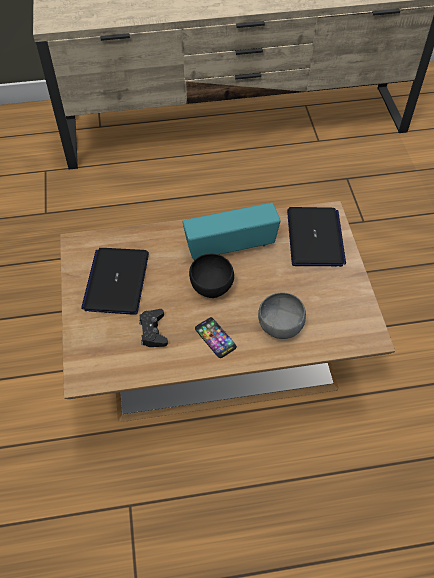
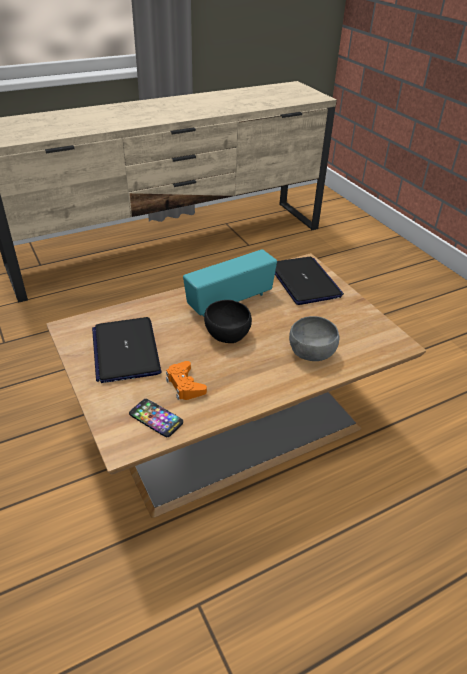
camera: 20 degrees left, 15 degrees down
black game controller [139,309,168,347] -> orange game controller [166,361,207,400]
phone [195,317,237,358] -> phone moved to [129,399,183,437]

